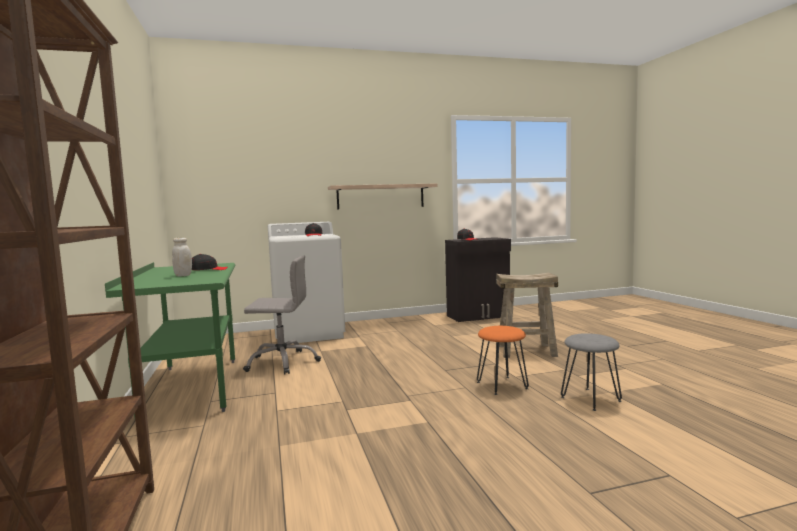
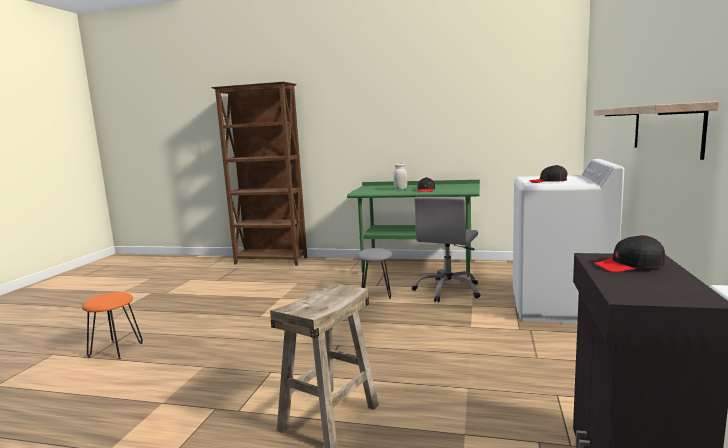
camera: 120 degrees right, 5 degrees up
orange stool [477,326,529,395] -> orange stool moved to [82,292,143,360]
grey stool [561,333,622,411] -> grey stool moved to [356,248,392,299]

